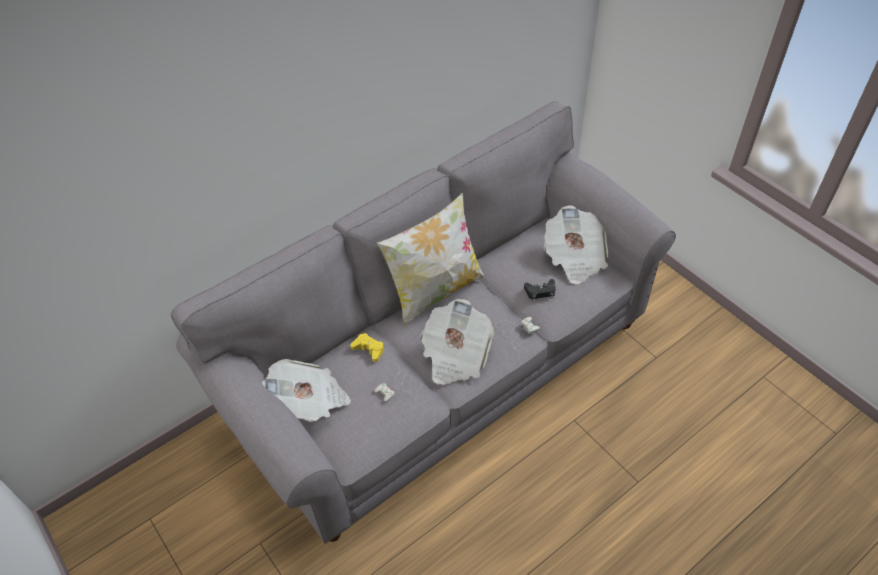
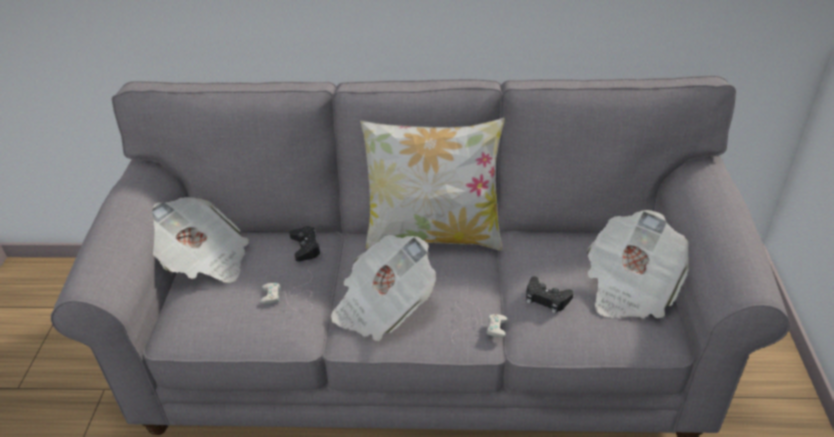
camera: 40 degrees right, 10 degrees down
yellow game controller [350,333,384,362] -> black game controller [289,226,322,262]

